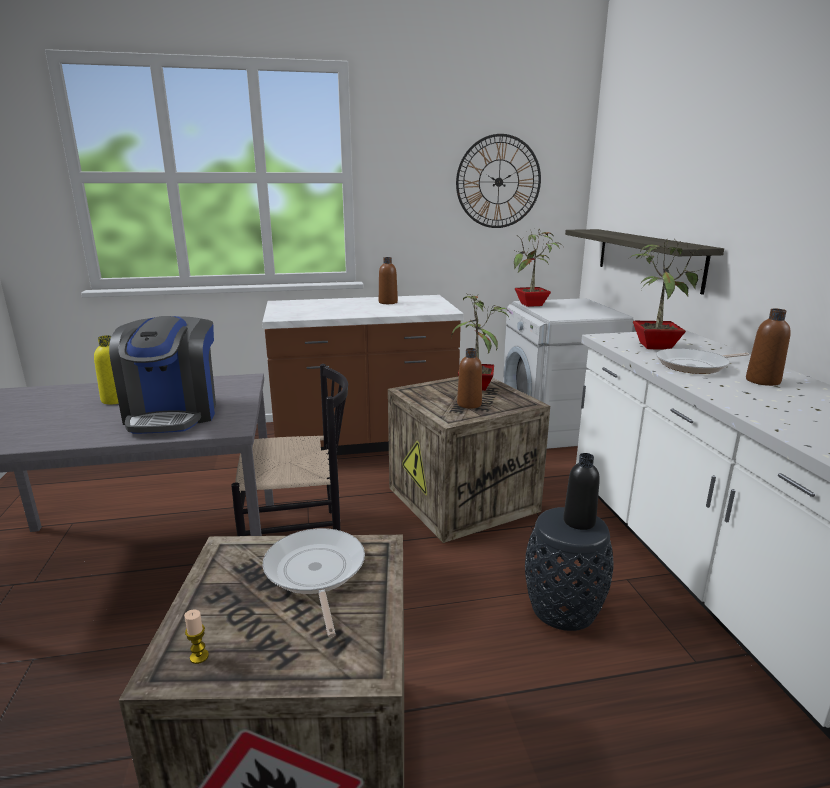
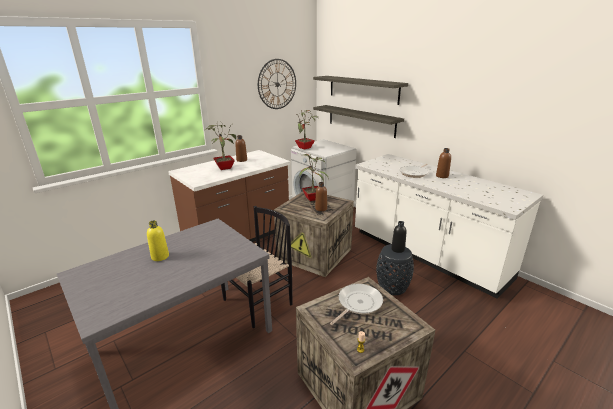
camera: 30 degrees left, 5 degrees up
coffee machine [109,316,216,434] -> none
frying pan [263,528,365,638] -> frying pan turned 90 degrees clockwise [330,284,383,325]
potted plant [631,240,702,350] -> potted plant moved to [205,121,236,170]
none -> shelf [313,76,408,105]

